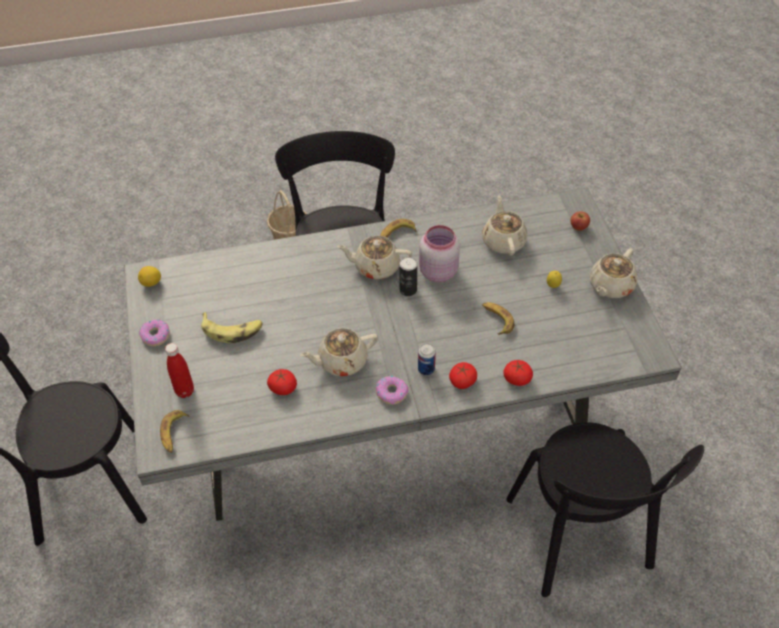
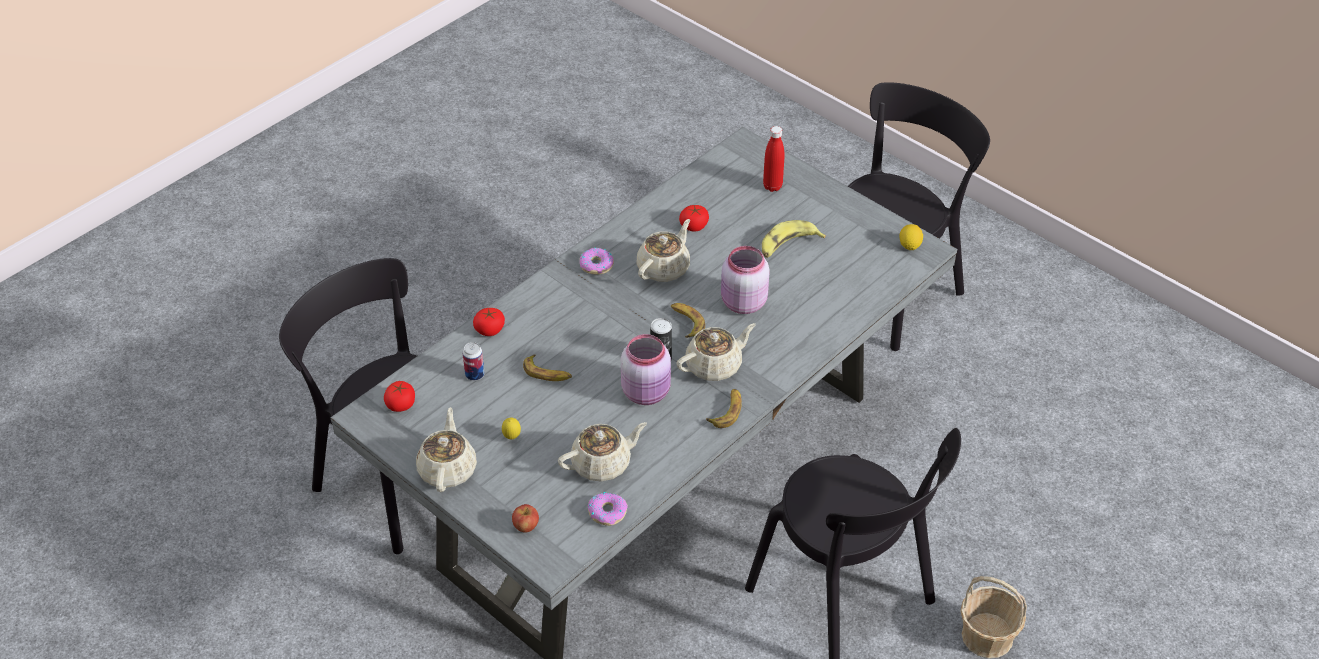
camera: 145 degrees right, 5 degrees down
donut [139,319,170,346] -> donut moved to [588,492,628,526]
banana [160,410,190,453] -> banana moved to [671,303,705,338]
can [418,343,436,375] -> can moved to [462,342,485,381]
tomato [449,362,477,389] -> tomato moved to [384,381,415,412]
beige teapot [483,196,527,256] -> beige teapot turned 75 degrees counterclockwise [558,422,647,482]
none -> pink jar [721,246,770,314]

